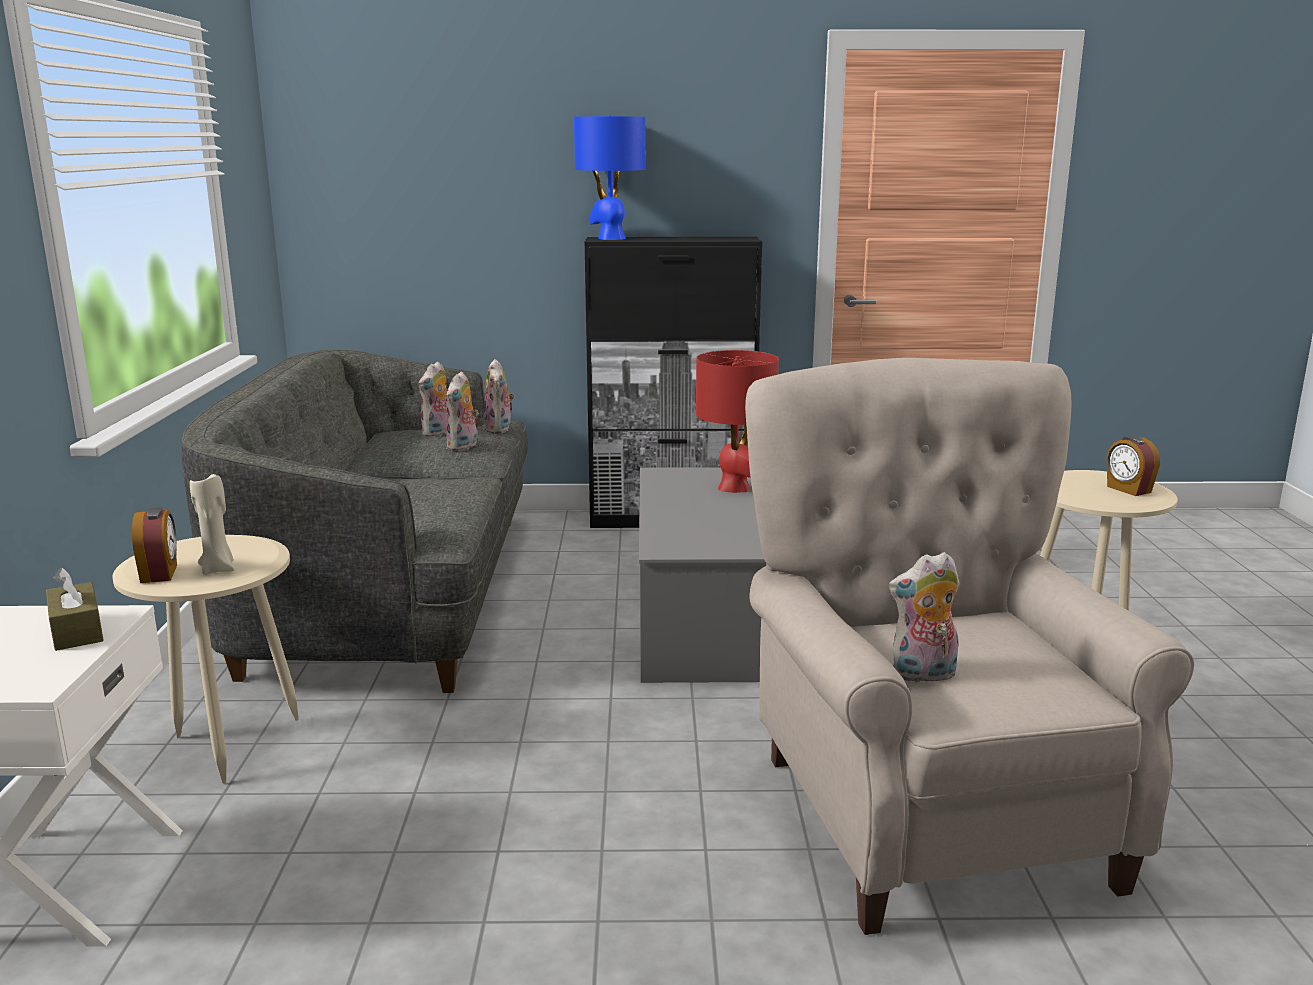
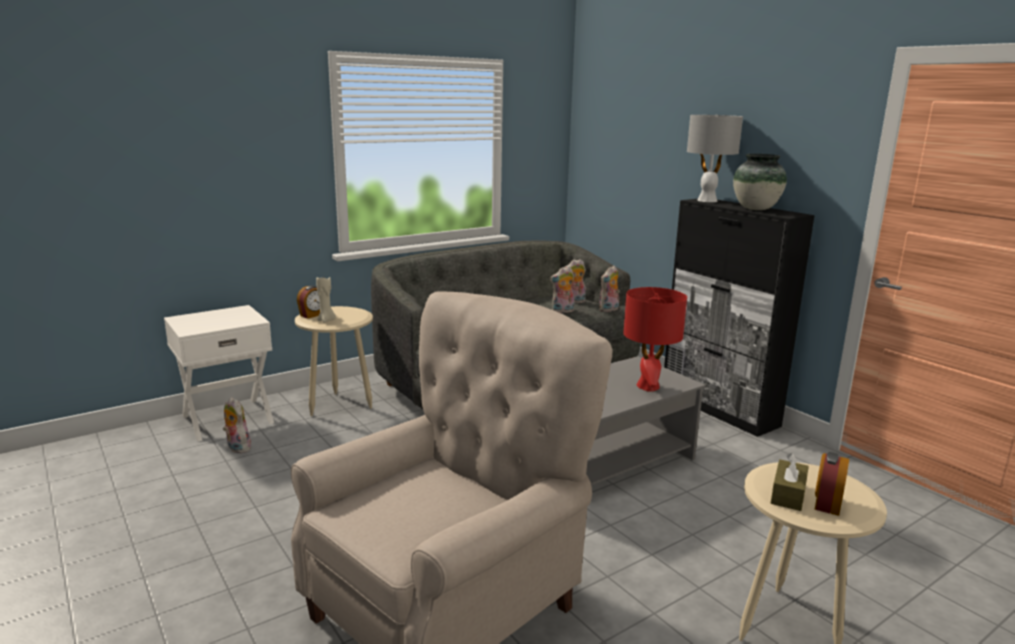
camera: 55 degrees right, 0 degrees up
brown tissue box [46,568,104,651] -> brown tissue box moved to [771,453,809,511]
blue table lamp [574,115,646,240] -> grey table lamp [687,115,743,202]
plush toy [888,552,959,684] -> plush toy moved to [223,397,251,453]
none -> vase [733,154,787,210]

